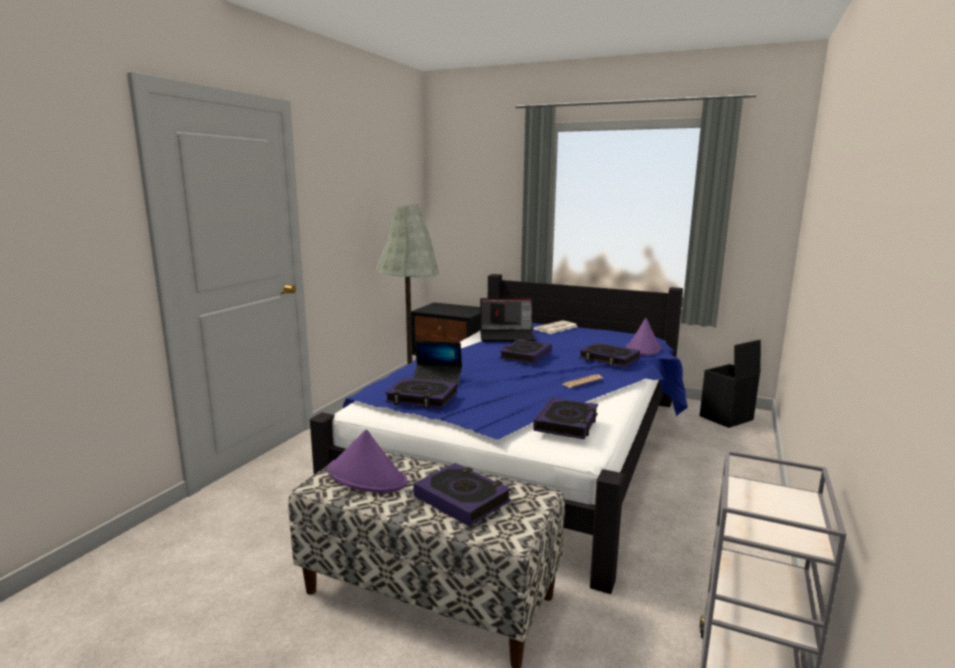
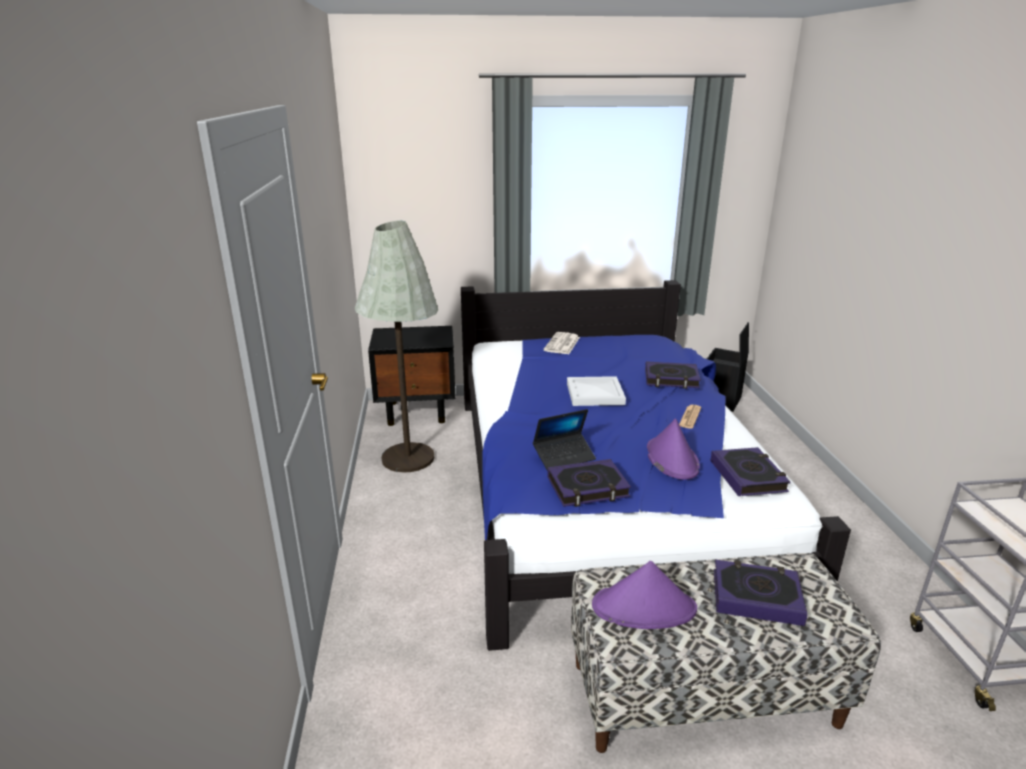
camera: 30 degrees left, 10 degrees up
laptop [480,298,536,342] -> none
book [500,339,552,364] -> white tray [567,376,626,406]
purple hat [626,318,661,356] -> purple hat moved to [647,418,700,480]

